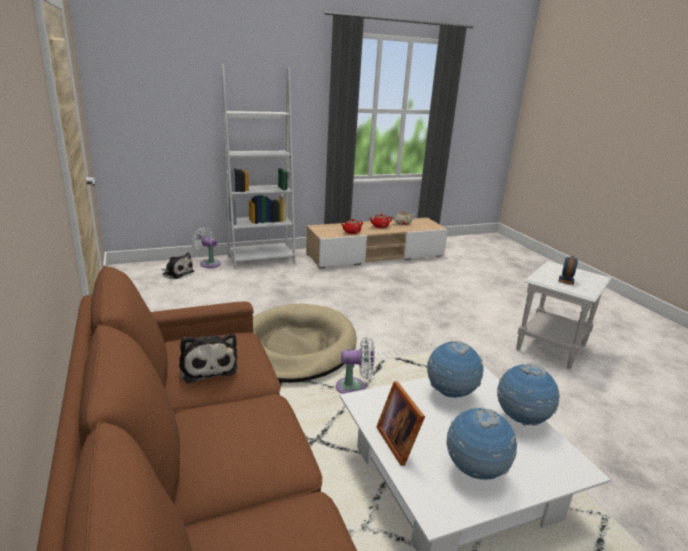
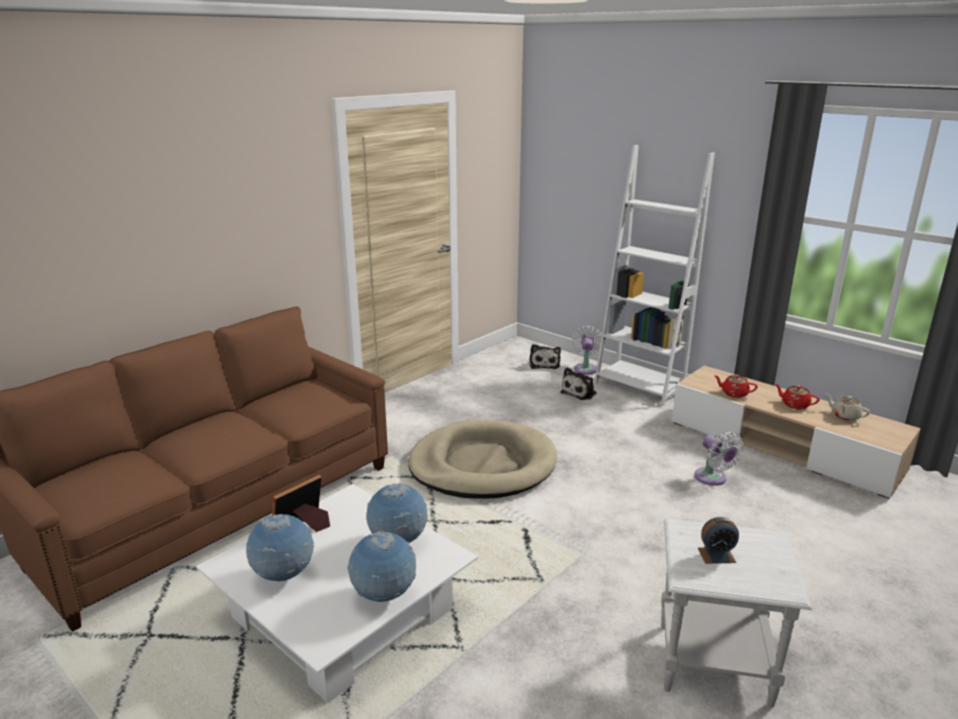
camera: 65 degrees right, 0 degrees up
plush toy [179,334,238,383] -> plush toy moved to [560,367,597,400]
white fan [336,337,375,394] -> white fan moved to [694,432,743,486]

